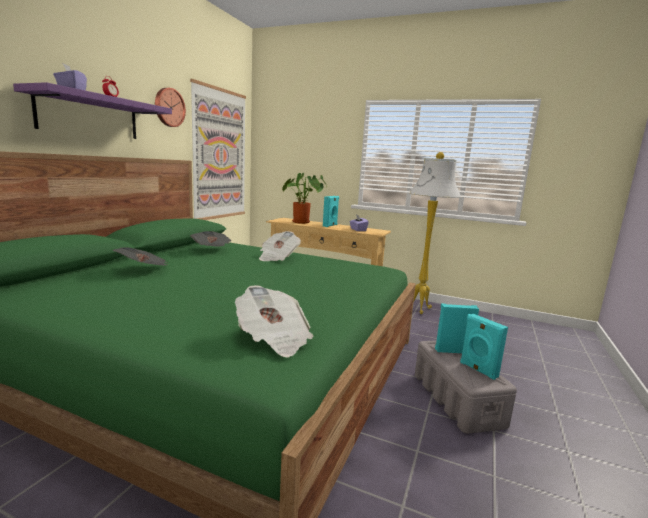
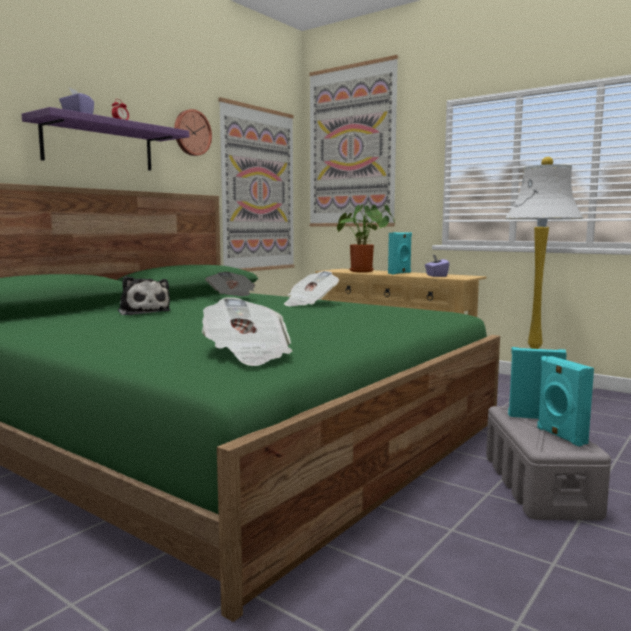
camera: 15 degrees right, 5 degrees down
newspaper [113,247,167,265] -> plush toy [118,276,171,315]
none -> picture [309,55,398,227]

